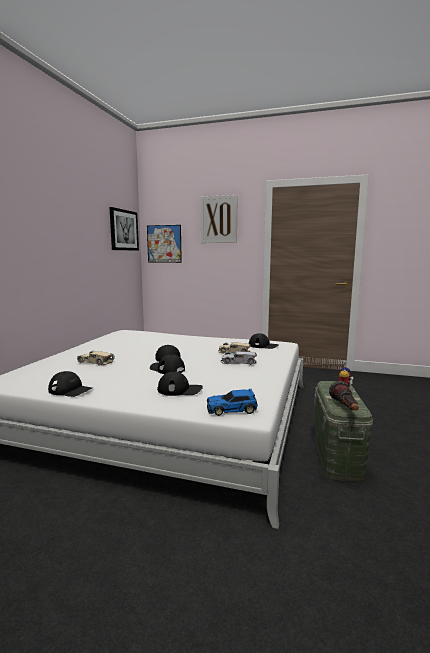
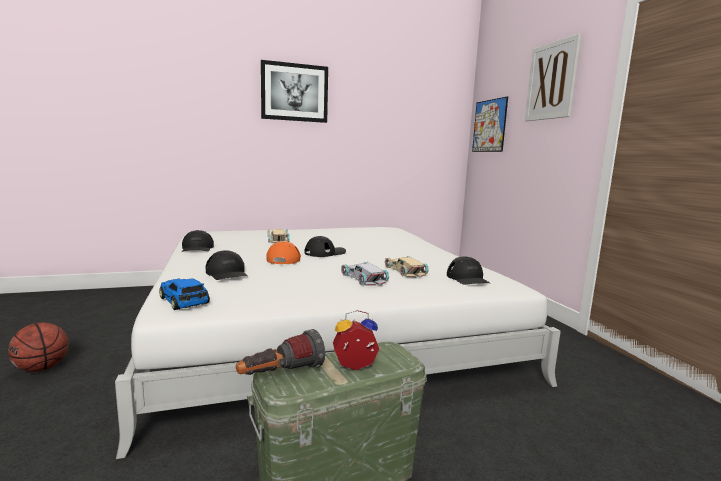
camera: 55 degrees right, 0 degrees up
picture [109,207,139,251] -> picture moved to [261,60,328,123]
black cap [150,355,185,374] -> orange cap [266,241,301,264]
none -> basketball [8,322,69,372]

